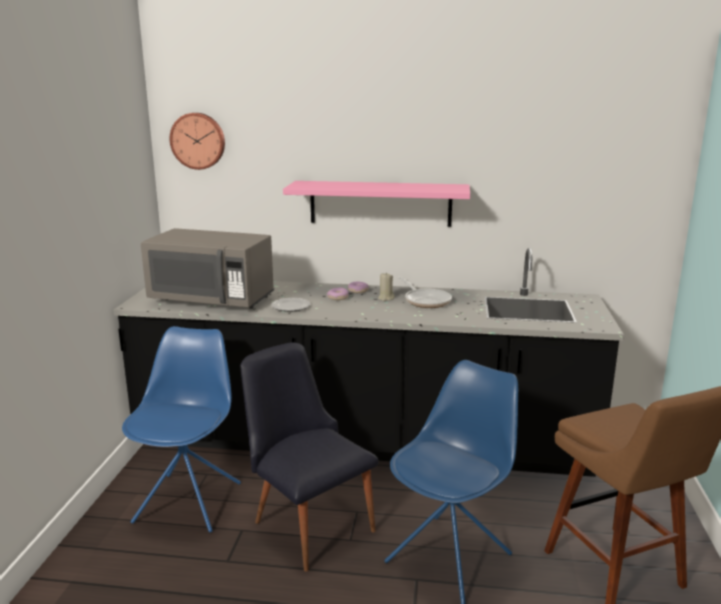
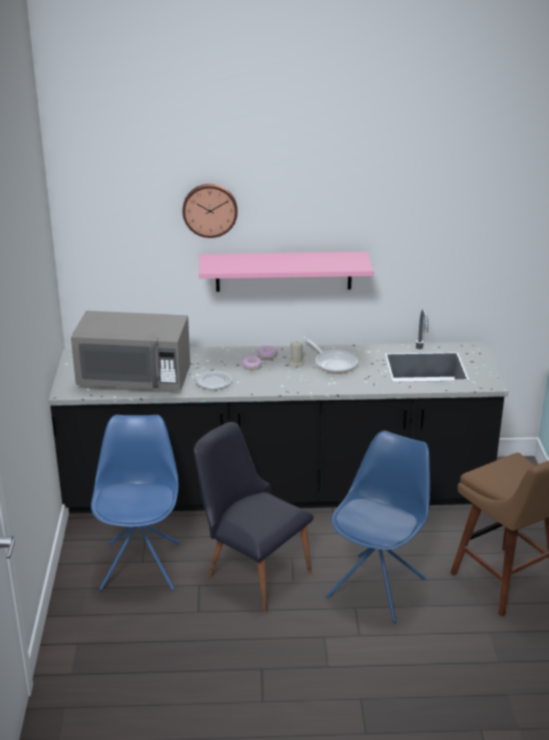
camera: 10 degrees left, 10 degrees up
wall clock [170,113,225,170] -> wall clock moved to [182,184,238,238]

